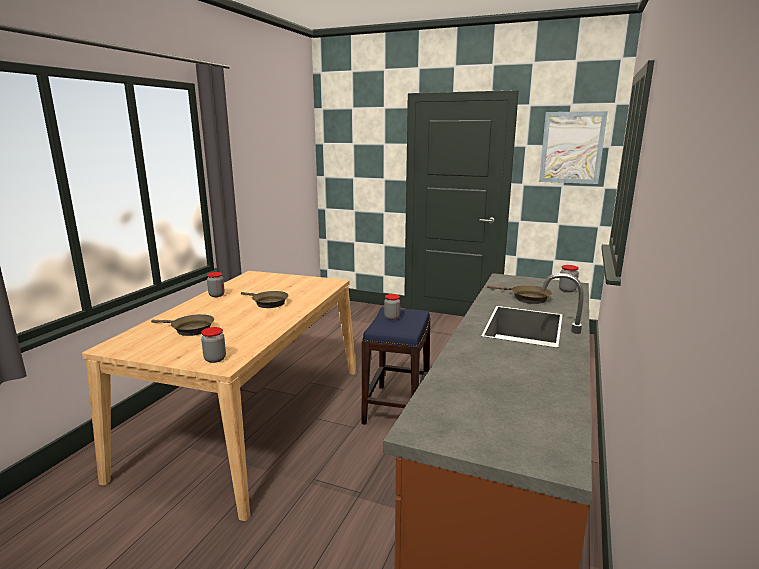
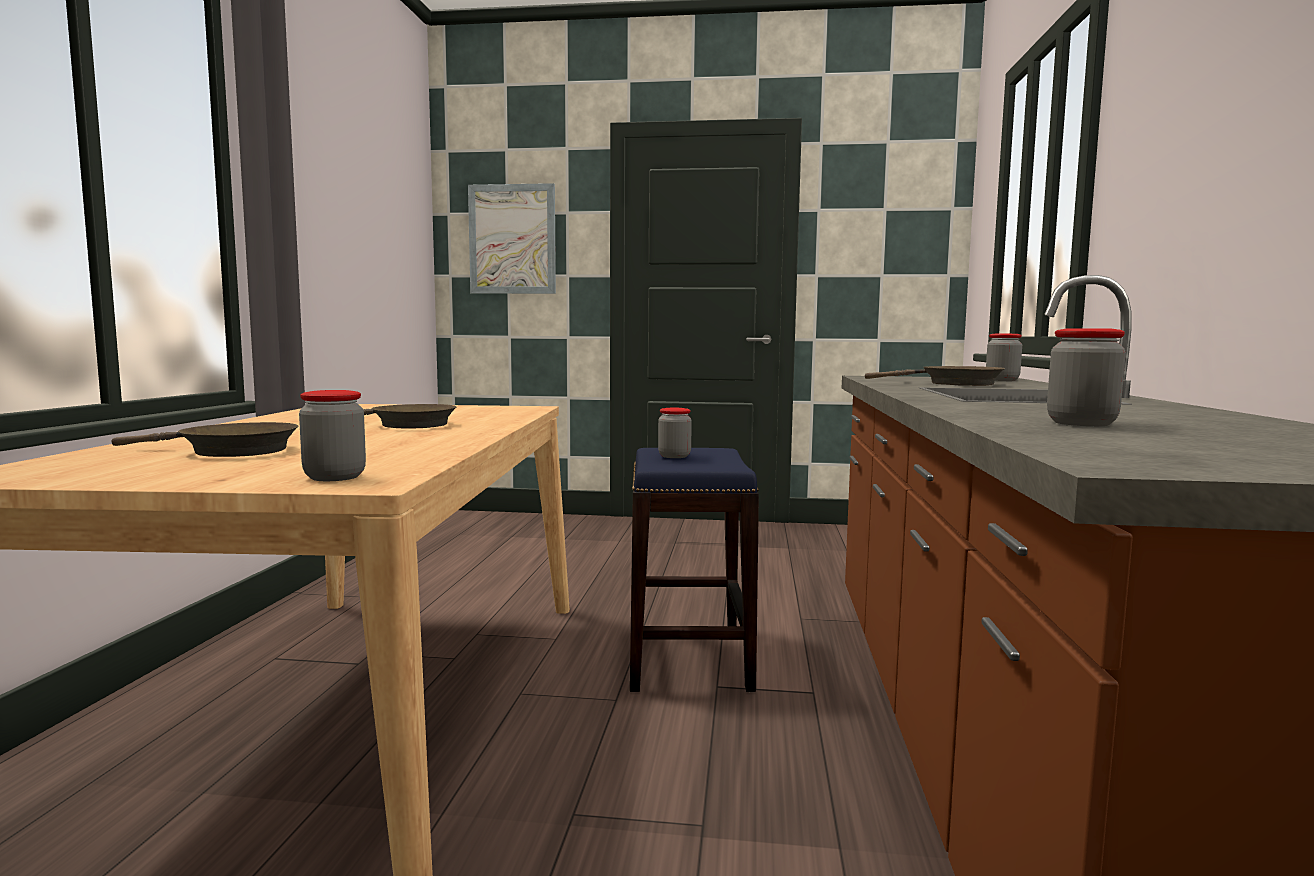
camera: 15 degrees left, 10 degrees down
jar [207,272,225,297] -> jar moved to [1047,328,1126,426]
picture [539,111,608,184] -> picture moved to [468,183,556,294]

